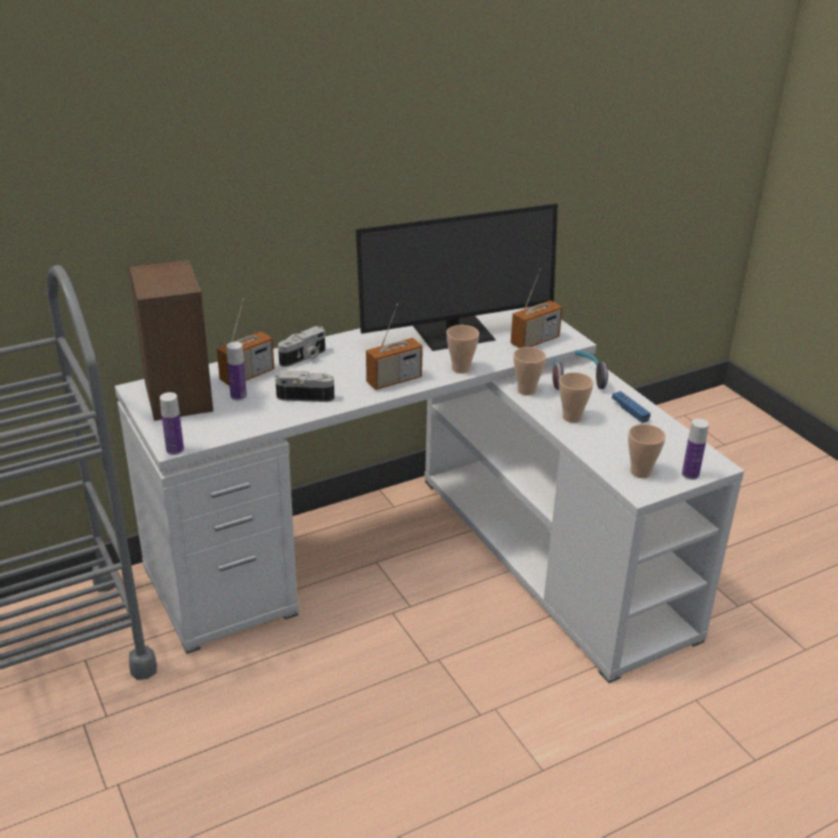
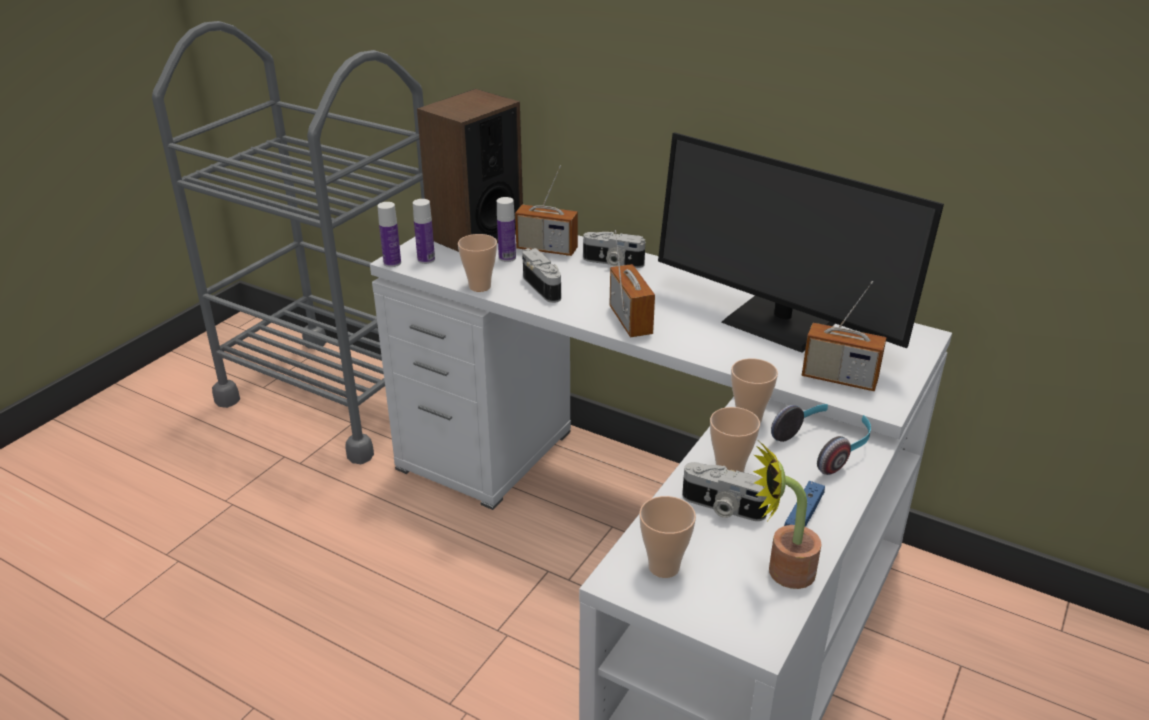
camera: 60 degrees right, 0 degrees up
radio [366,303,423,390] -> radio turned 135 degrees counterclockwise [609,230,655,337]
cup [447,325,479,373] -> cup moved to [458,234,497,292]
bottle [682,419,709,480] -> bottle moved to [413,199,435,264]
none -> camera [682,462,768,521]
none -> potted plant [753,442,821,589]

